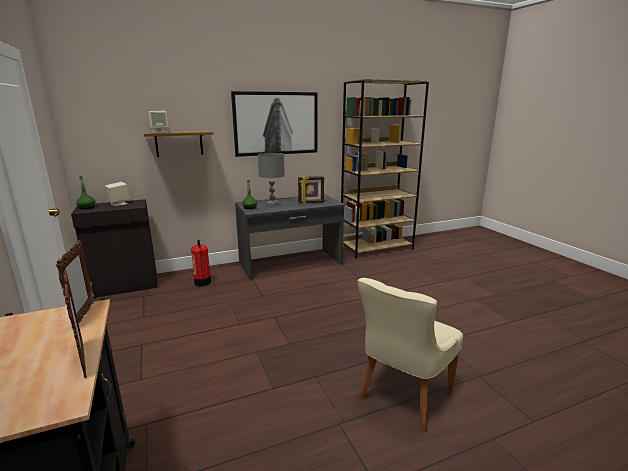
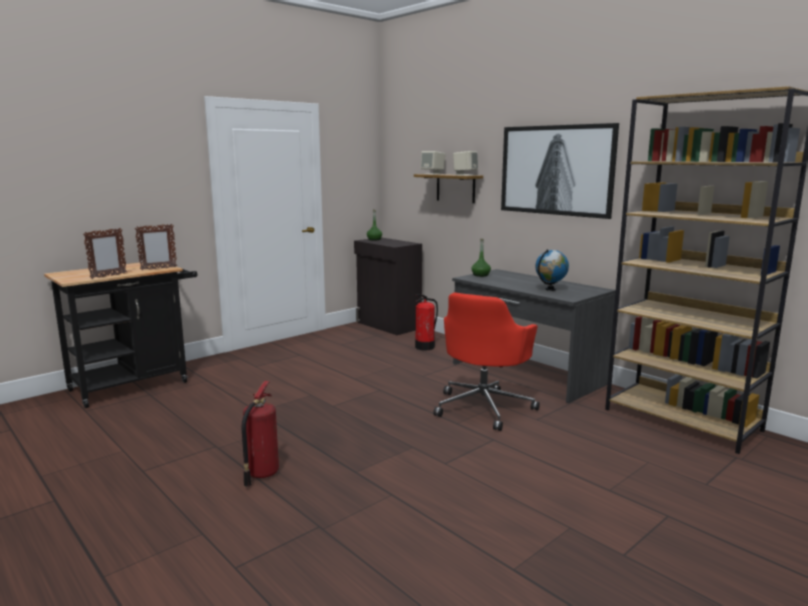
camera: 70 degrees right, 5 degrees down
beige speaker [105,182,130,206] -> beige speaker moved to [453,151,478,176]
grey table lamp [258,153,285,205] -> none
picture frame [298,176,324,203] -> globe [535,249,569,291]
beige chair [357,278,463,432] -> fire extinguisher [242,381,279,487]
none -> red office chair [433,293,540,431]

